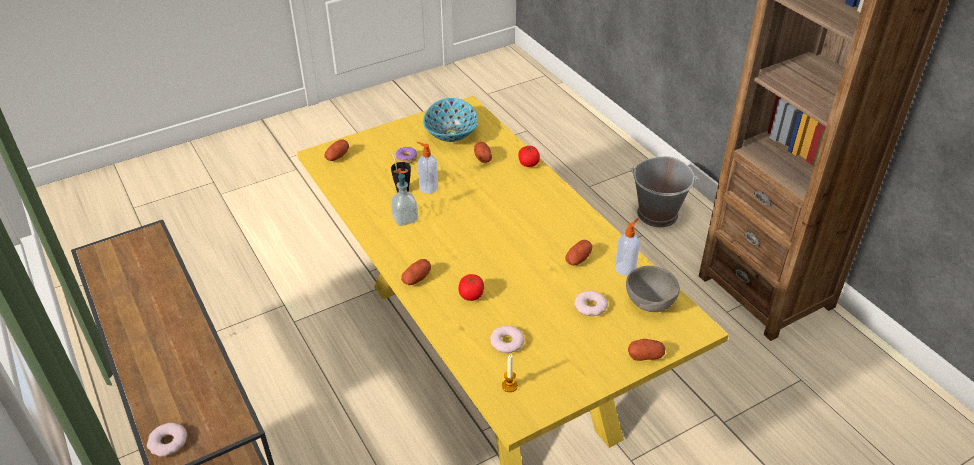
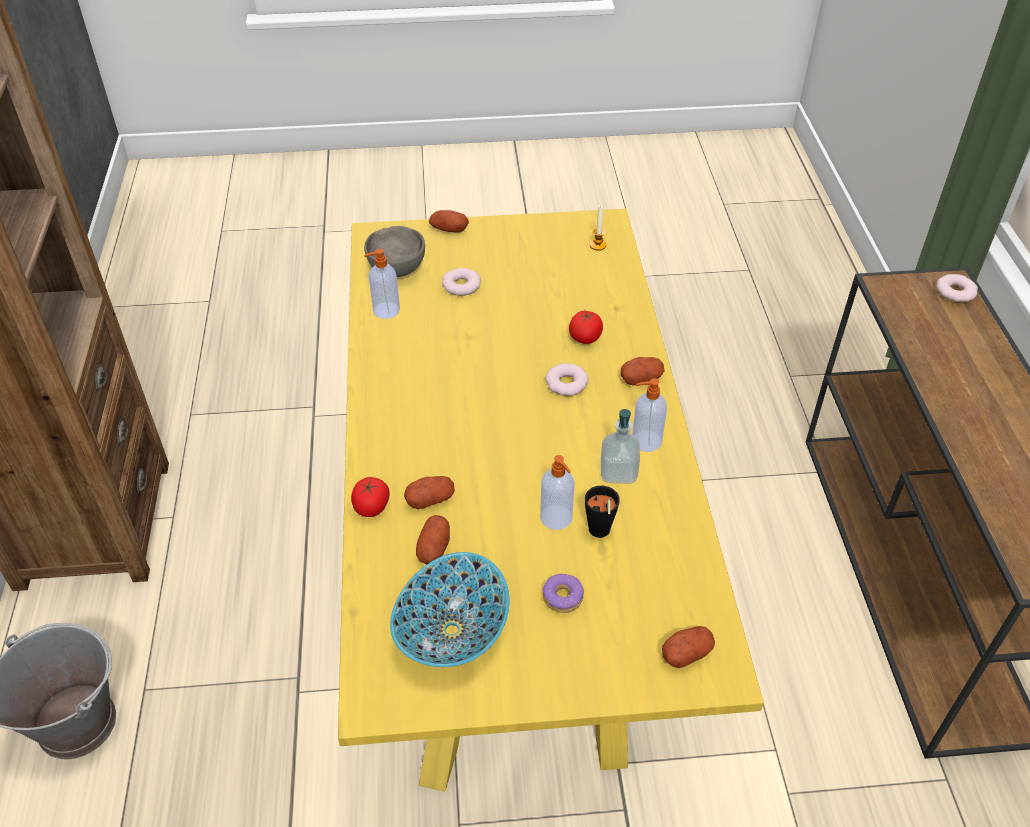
camera: 155 degrees left, 5 degrees up
donut [490,326,525,353] -> donut moved to [545,363,589,396]
potato [565,240,592,265] -> potato moved to [404,476,455,509]
none -> soap dispenser [632,378,667,452]

